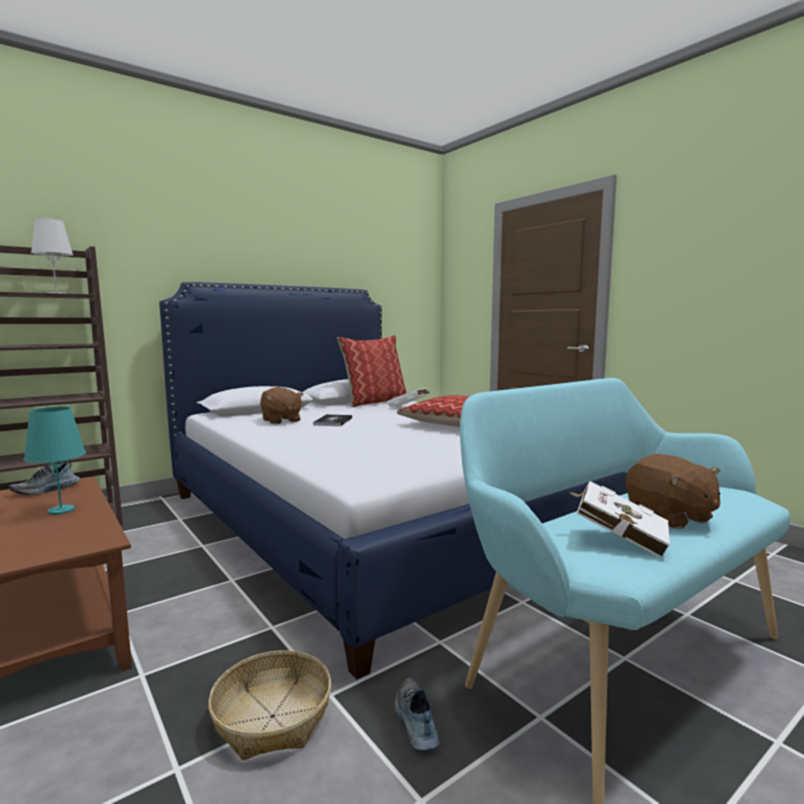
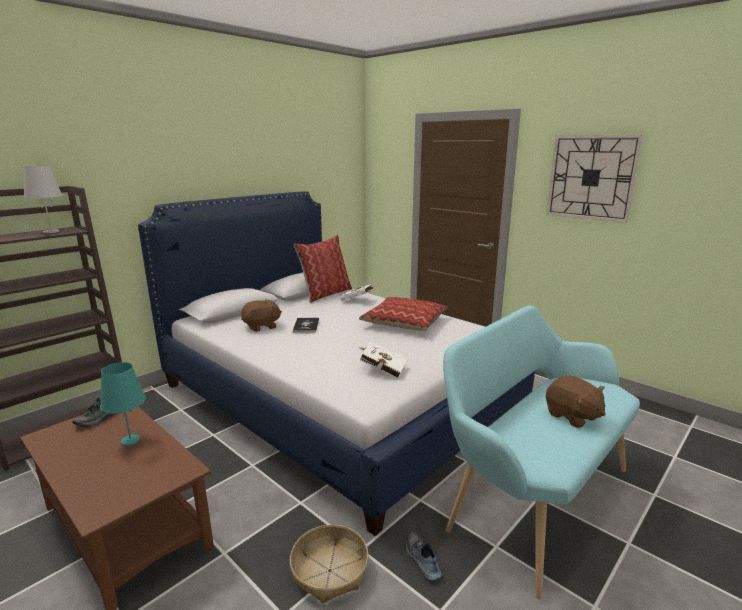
camera: 10 degrees left, 10 degrees up
brown plush toy [260,387,303,424] -> brown plush toy turned 75 degrees counterclockwise [241,299,282,332]
white book [567,481,670,558] -> white book moved to [360,341,406,379]
none -> wall clock [546,135,643,223]

